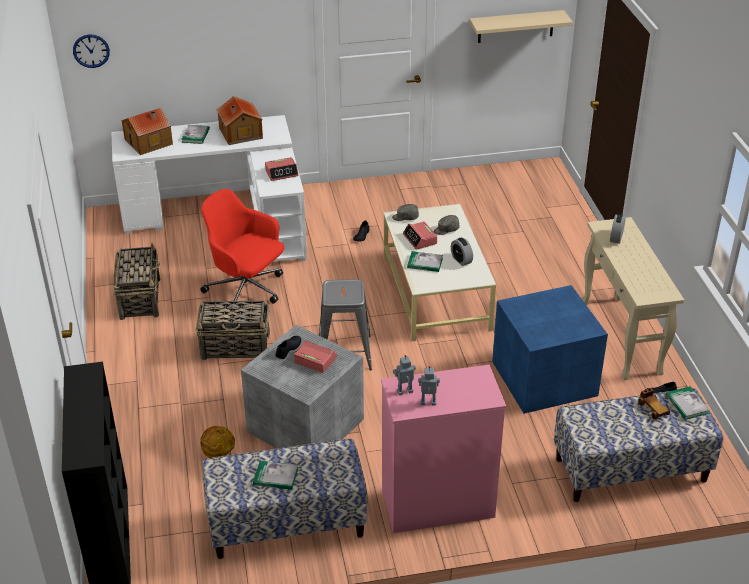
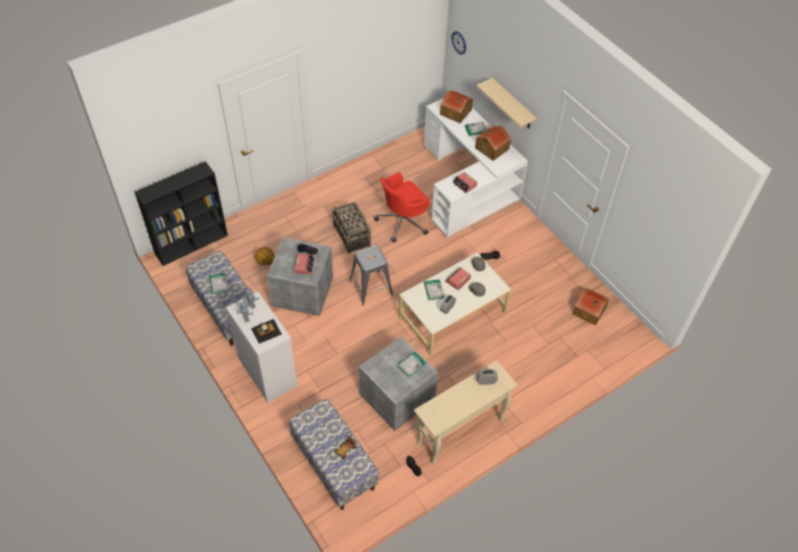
camera: 65 degrees right, 15 degrees up
basket [113,243,160,320] -> none
red office chair [200,189,284,304] -> red office chair turned 135 degrees counterclockwise [374,173,430,243]
pink dresser [381,365,506,533] -> white dresser [226,292,297,403]
beige shelf [469,10,573,43] -> beige shelf moved to [476,78,537,128]
blue storage box [492,285,608,414] -> grey storage box [359,336,438,431]
book [666,386,710,420] -> book moved to [397,352,426,377]
none -> toy car [251,319,282,344]
none -> toy house [572,287,610,326]

